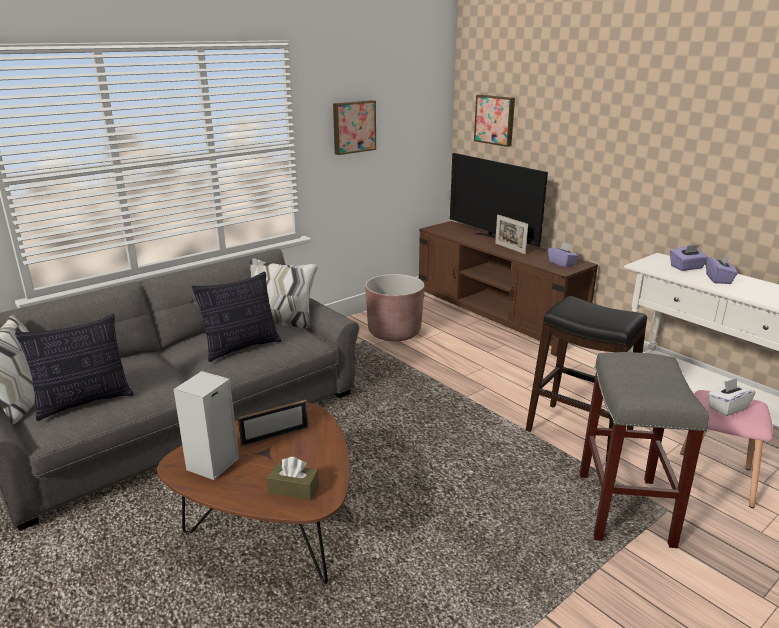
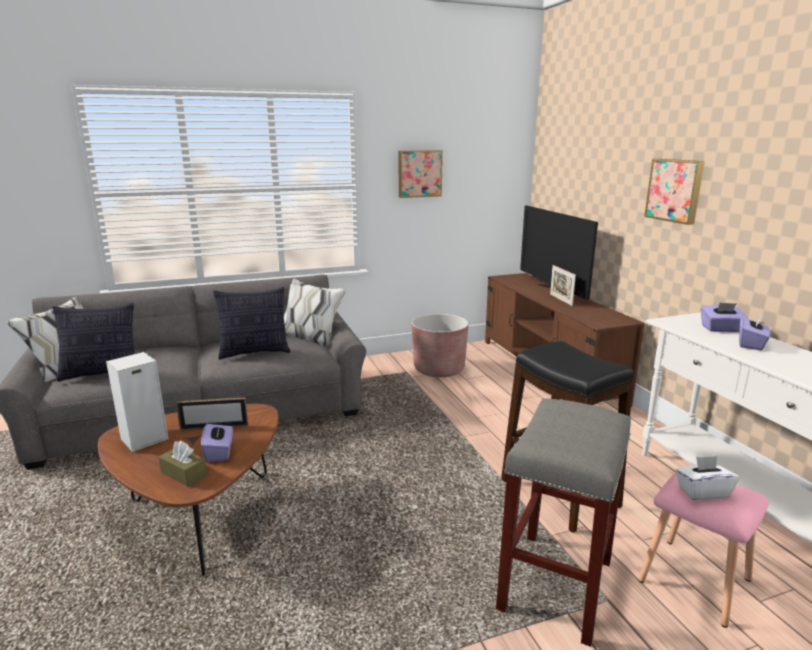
camera: 20 degrees right, 5 degrees down
picture [474,95,515,147] -> picture moved to [644,159,705,225]
purple tissue box [548,242,579,268] -> purple tissue box moved to [201,420,233,462]

